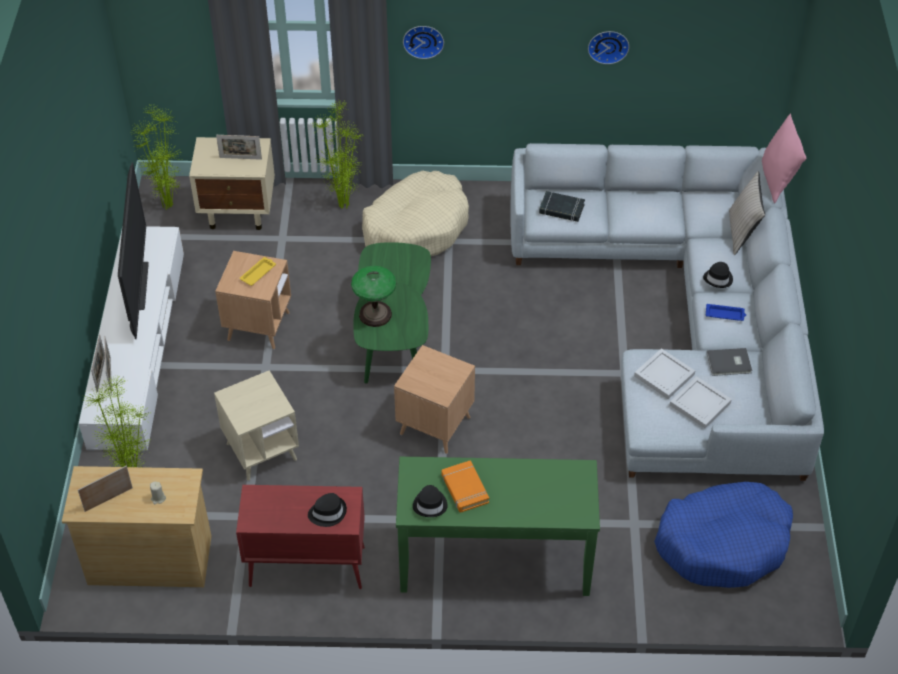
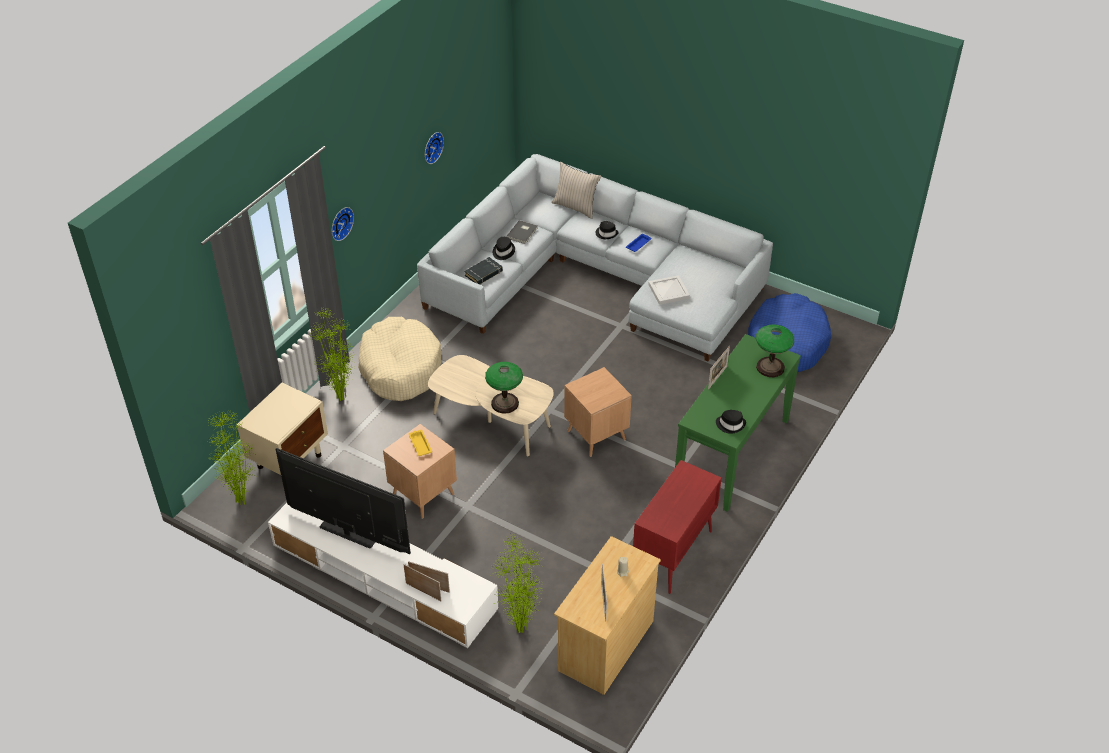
camera: 60 degrees left, 5 degrees down
beige side table [214,370,299,481] -> none
picture frame [216,135,262,160] -> picture frame moved to [708,346,730,389]
black hat [308,493,347,527] -> black hat moved to [493,237,515,260]
green coffee table [353,242,431,384] -> beige coffee table [428,355,554,457]
orange book [442,460,489,513] -> none
white tray [670,376,732,428] -> none
grey book [707,348,752,376] -> grey book moved to [506,220,538,244]
pink pillow [762,113,807,203] -> none
none -> table lamp [756,324,794,377]

